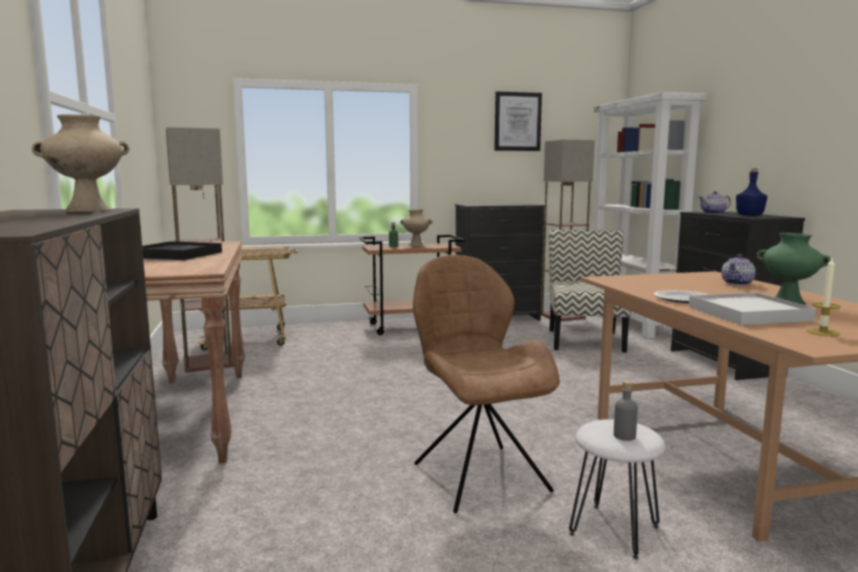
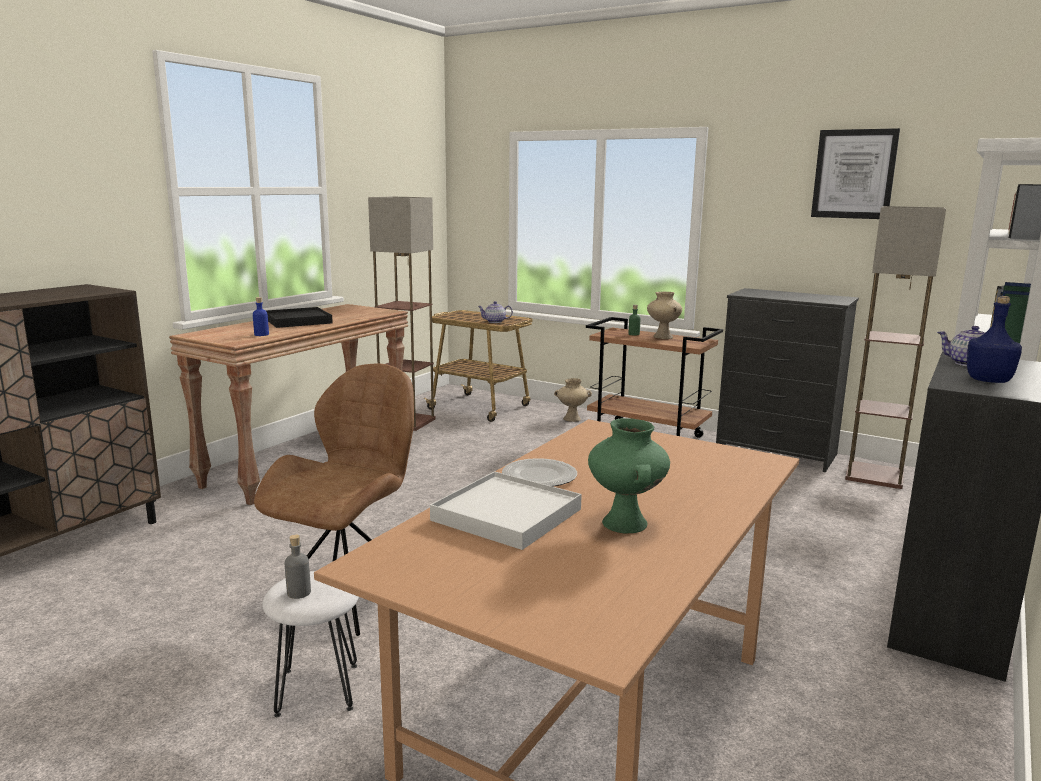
camera: 45 degrees right, 5 degrees up
beige vase [32,114,129,212] -> beige vase moved to [554,378,592,422]
chair [549,230,631,353] -> none
teapot [721,254,756,285] -> teapot moved to [478,301,513,323]
candle [807,258,841,336] -> none
none -> blue bottle [253,297,269,336]

